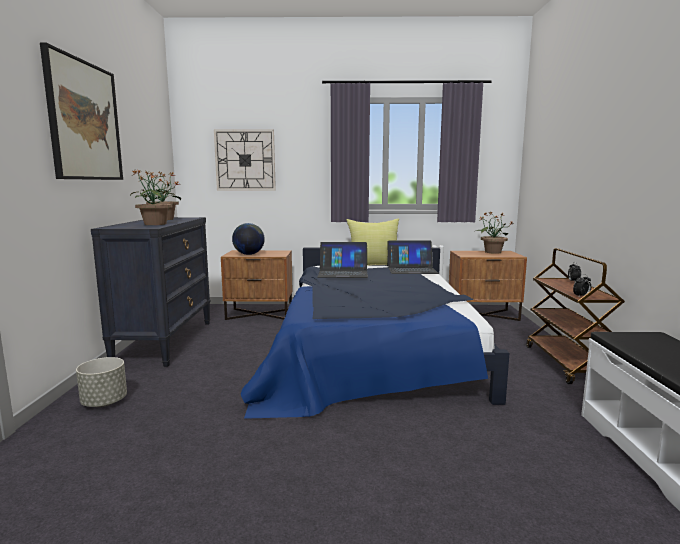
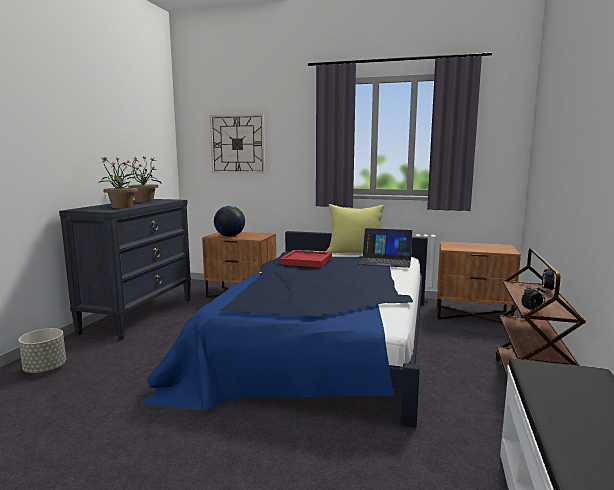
camera: 15 degrees right, 0 degrees up
picture [40,42,123,180] -> none
laptop [318,242,368,278] -> red tray [280,250,332,267]
potted plant [476,212,513,254] -> none

